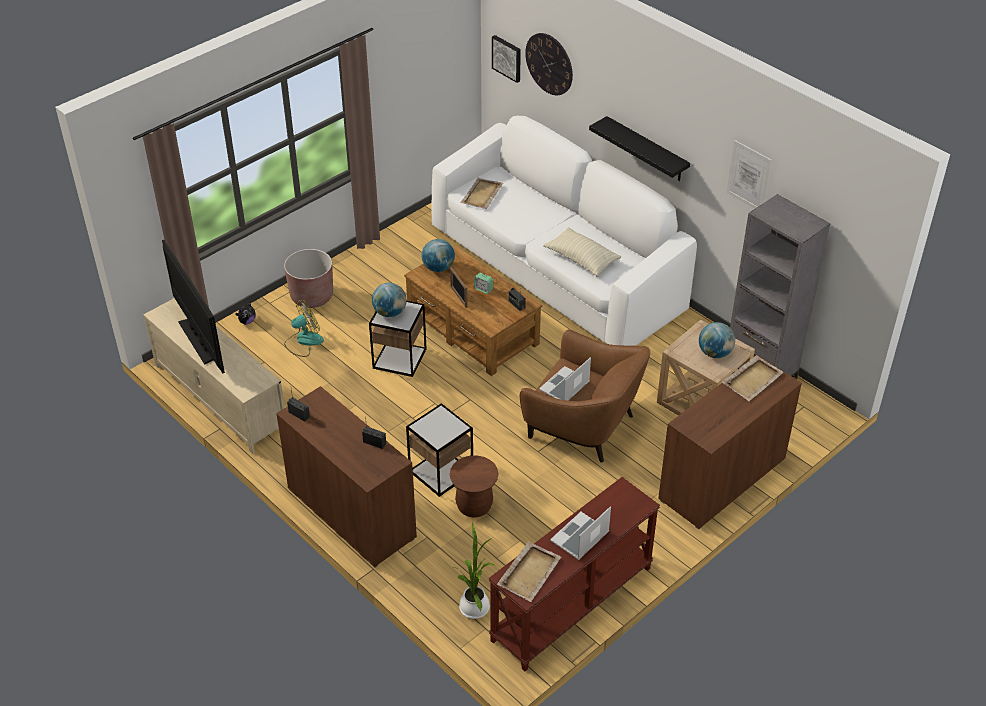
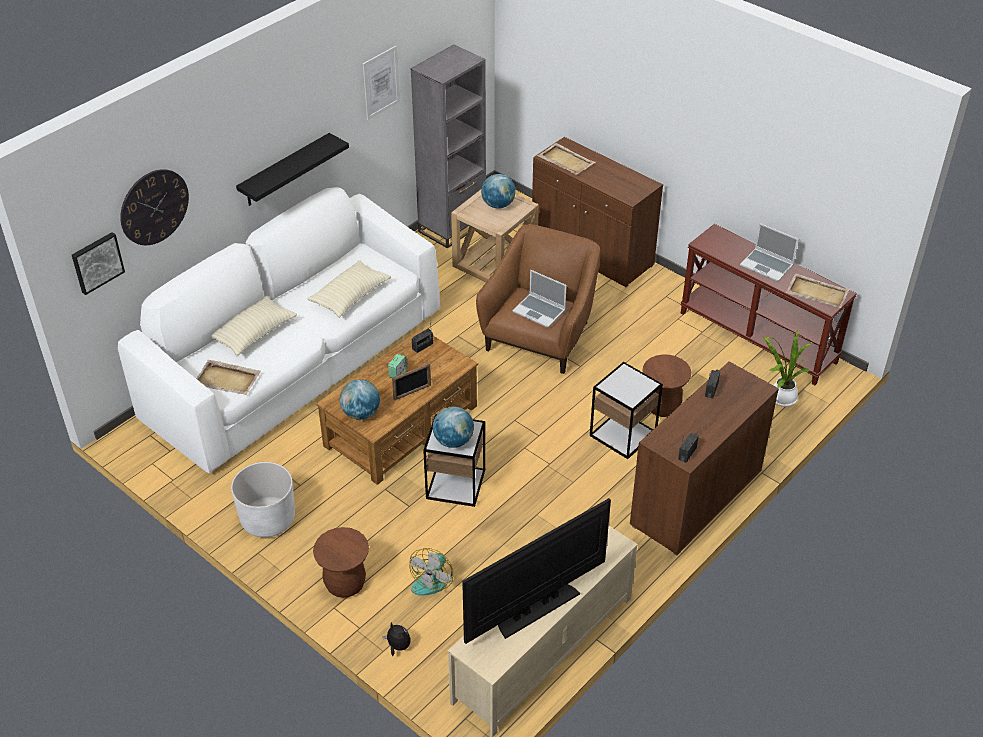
camera: 95 degrees left, 0 degrees up
brown planter [284,249,333,308] -> brown stool [313,527,369,598]
fan [284,300,324,357] -> fan turned 120 degrees counterclockwise [409,548,453,595]
none -> beige pillow [211,296,297,356]
none -> white planter [231,462,295,538]

